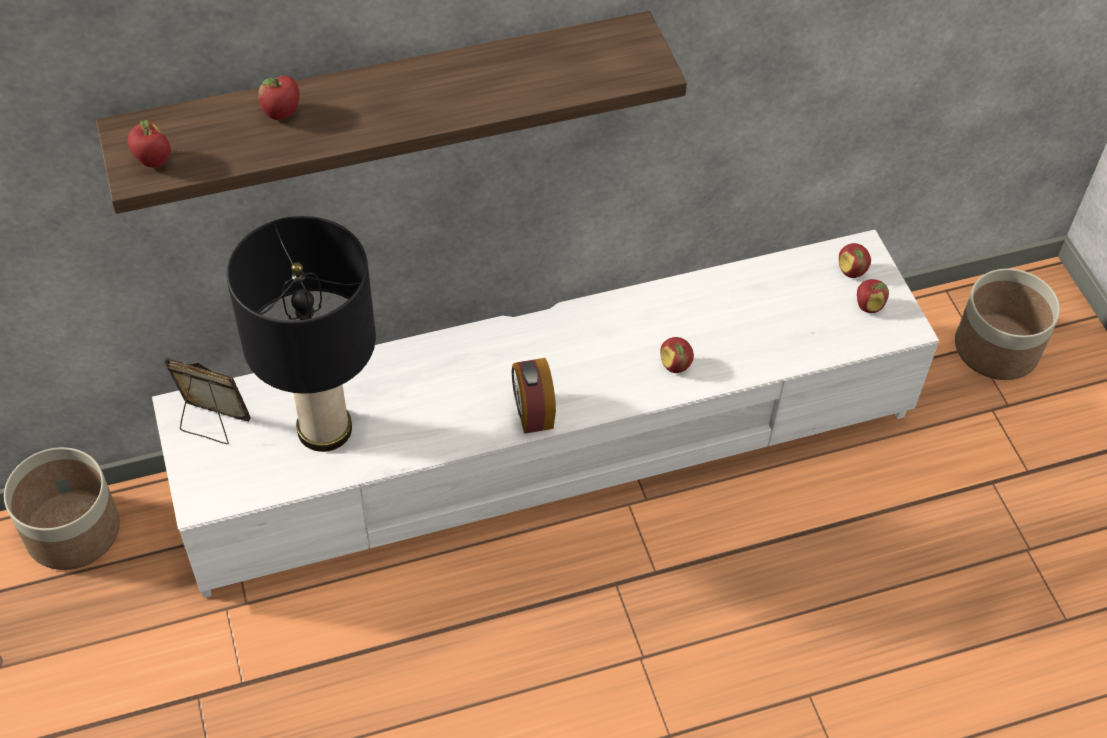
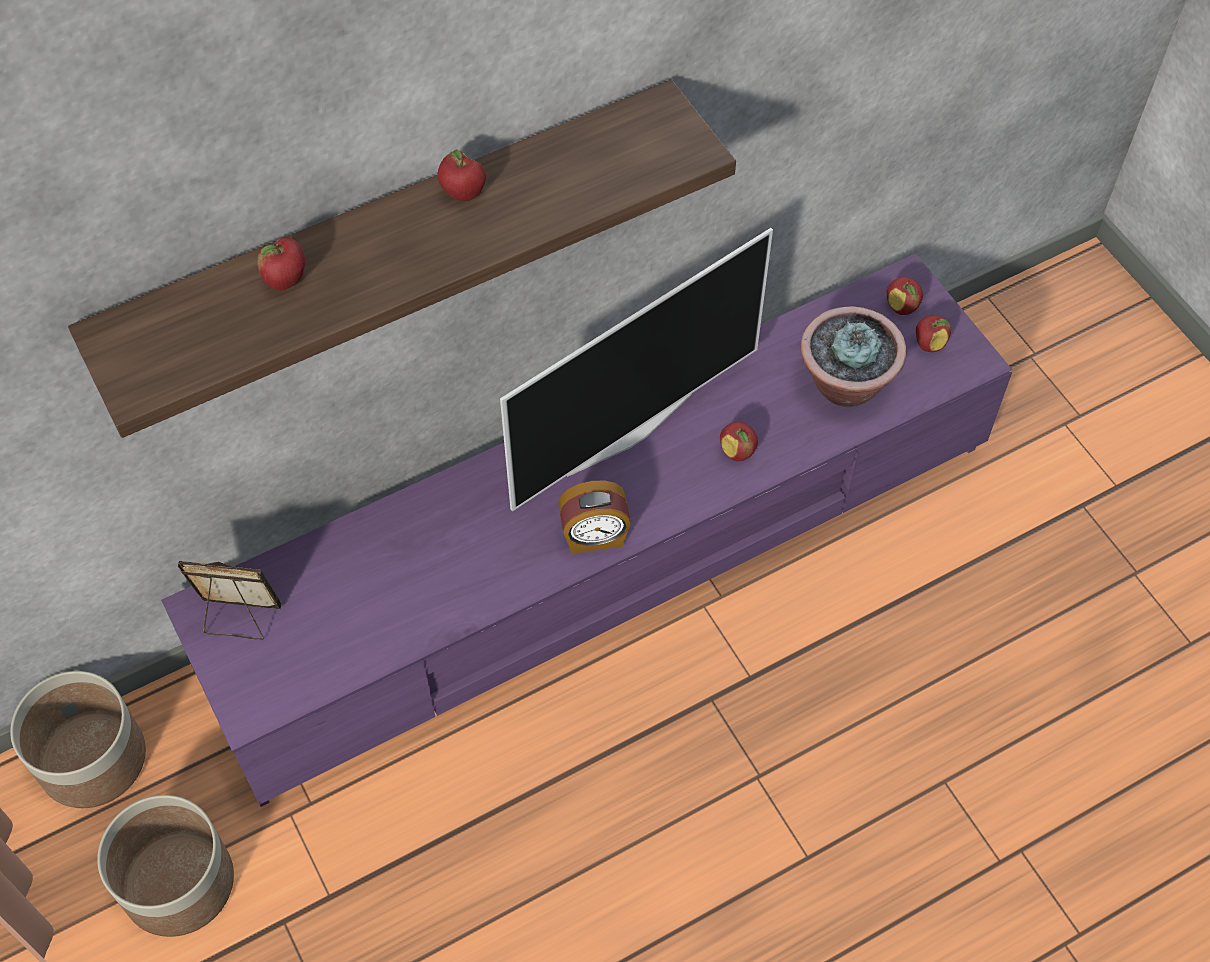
camera: 10 degrees left, 5 degrees up
apple [128,120,171,168] -> apple moved to [438,150,486,201]
white tv stand [152,230,939,598] -> purple tv stand [161,254,1012,807]
black table lamp [226,216,376,452] -> none
alarm clock [512,358,556,434] -> alarm clock turned 75 degrees counterclockwise [558,480,631,554]
planter [955,269,1060,380] -> planter moved to [97,795,234,937]
none -> television [500,228,773,512]
none -> potted plant [800,306,906,407]

